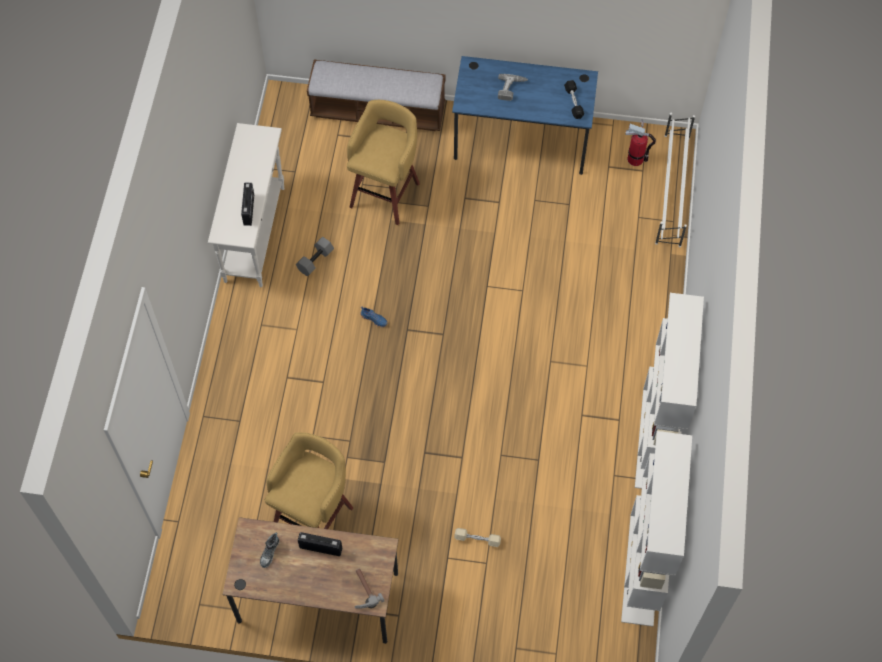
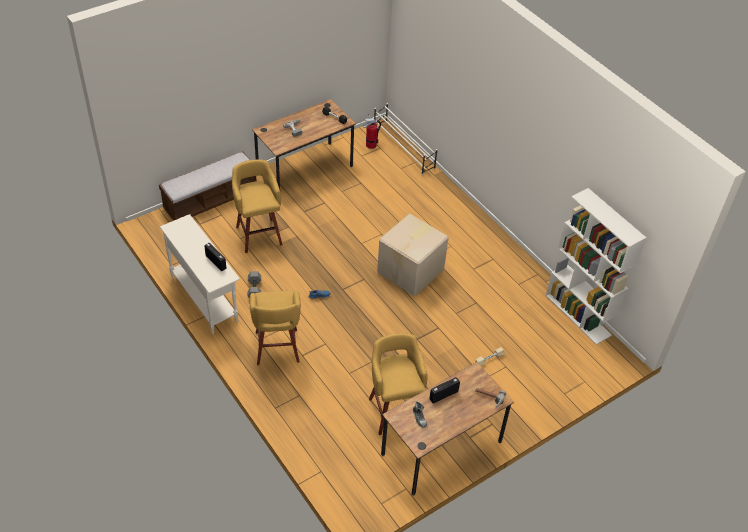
camera: 45 degrees left, 15 degrees down
blue desk [452,56,598,175] -> brown desk [252,99,356,189]
white bookcase [635,293,704,489] -> none
none -> yellow stool [250,290,301,365]
none -> cardboard box [377,214,448,296]

